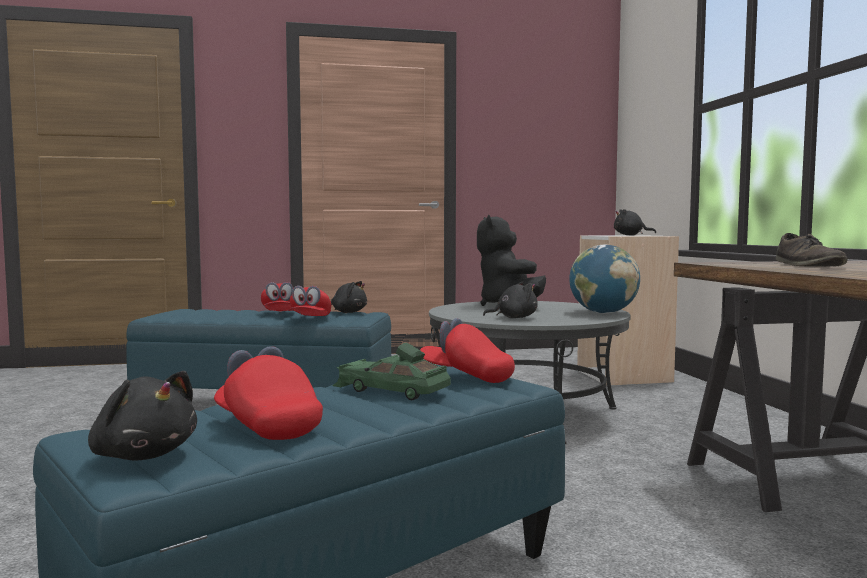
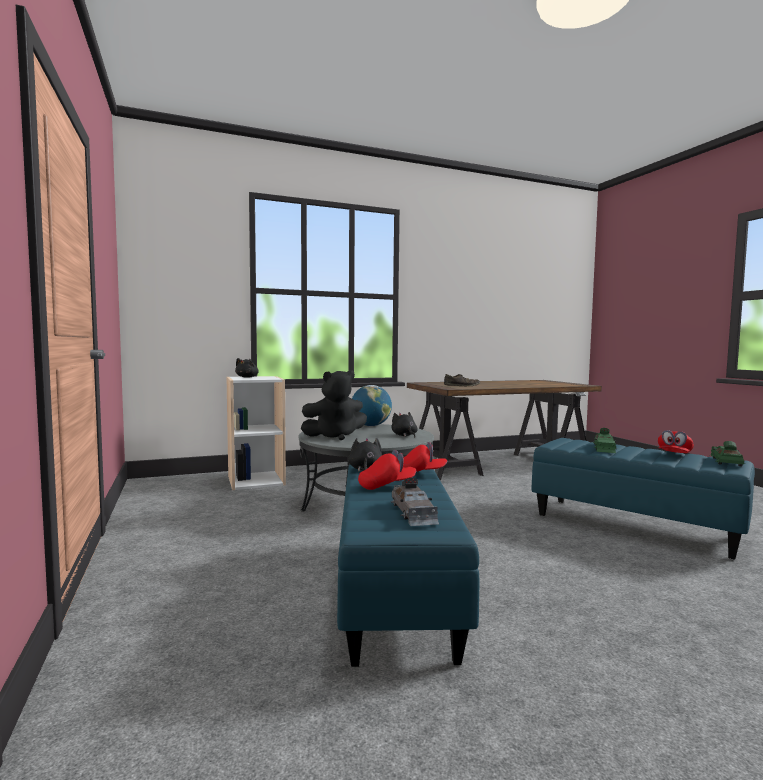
camera: 100 degrees left, 0 degrees up
black plush toy [88,371,197,461] -> green toy car [710,441,745,466]
red cap [420,318,515,383] -> none
none -> grey toy car [391,478,439,526]

